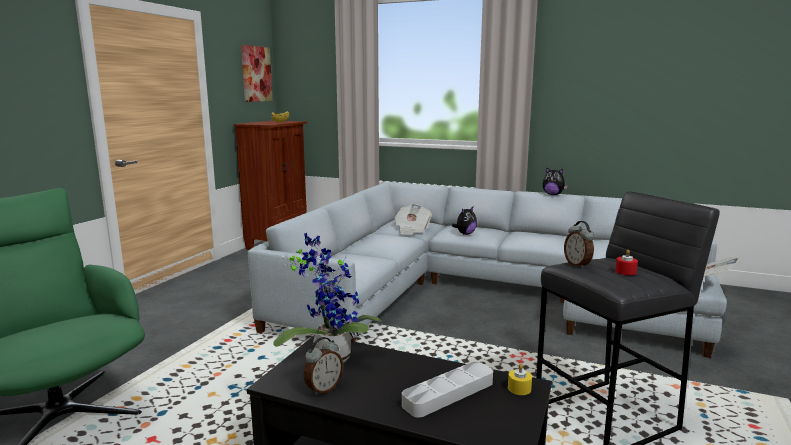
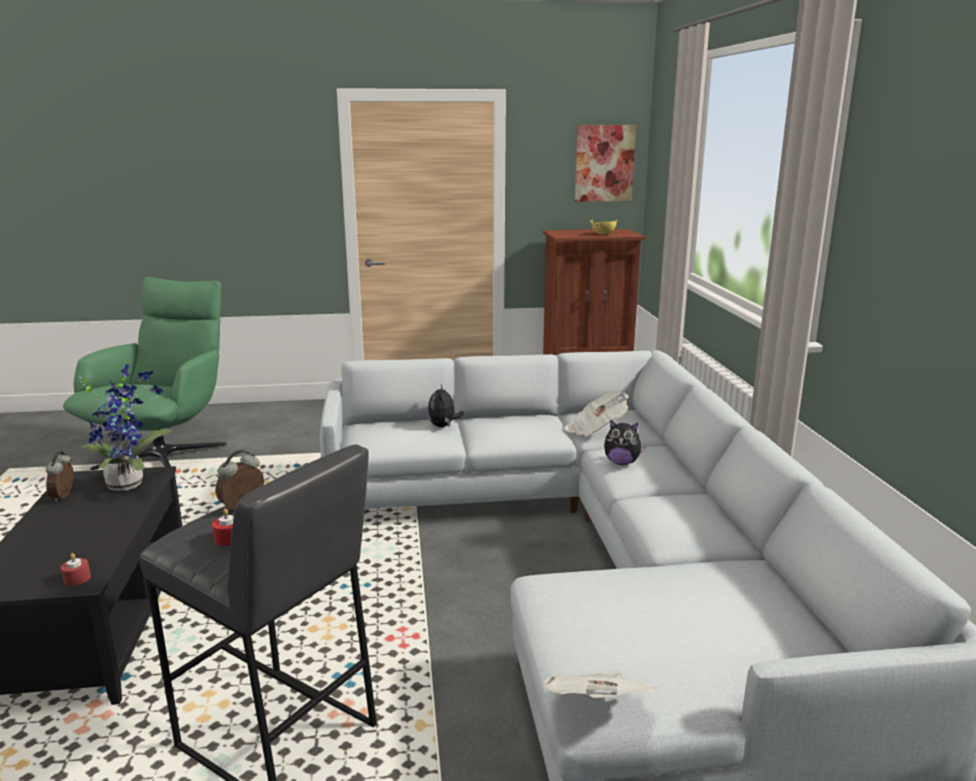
camera: 60 degrees right, 5 degrees up
alarm clock [304,337,344,396] -> alarm clock turned 75 degrees clockwise [46,452,74,502]
grey tray [402,362,493,418] -> none
yellow candle [508,364,532,395] -> red candle [61,553,91,586]
plush toy [543,168,568,195] -> plush toy moved to [428,384,464,427]

